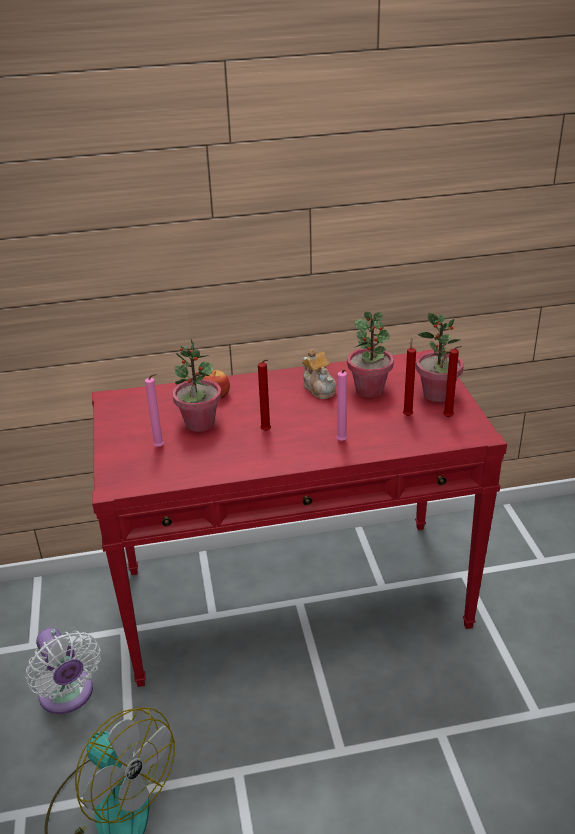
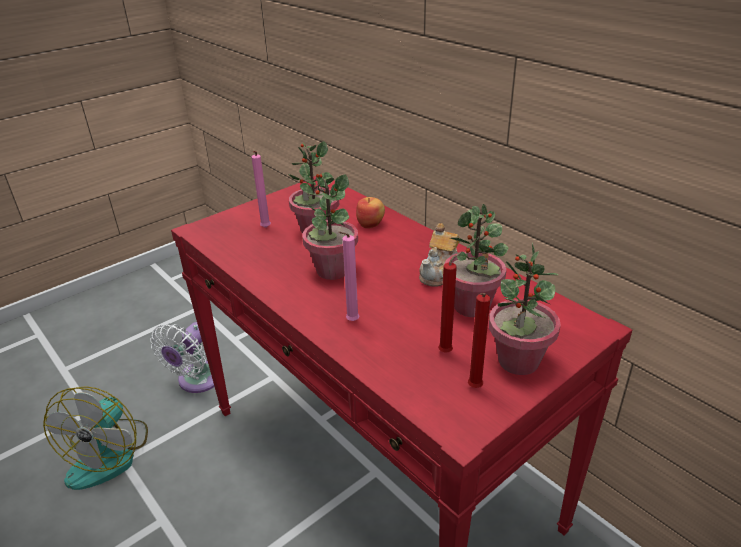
camera: 60 degrees right, 0 degrees up
red candle [258,359,271,431] -> potted plant [302,173,358,280]

